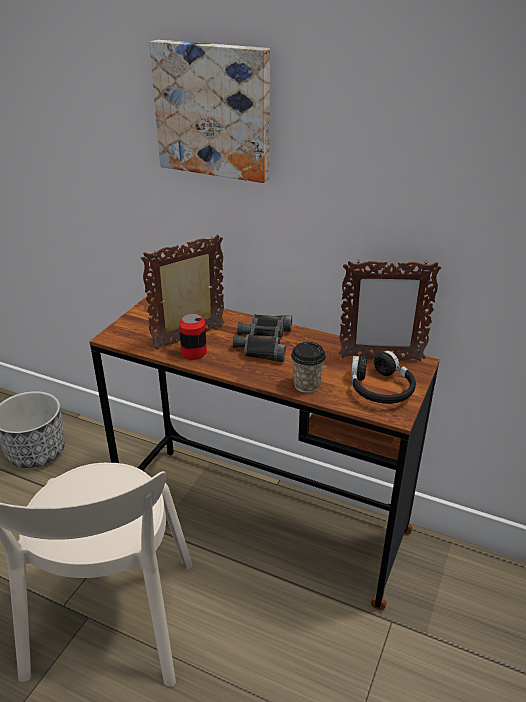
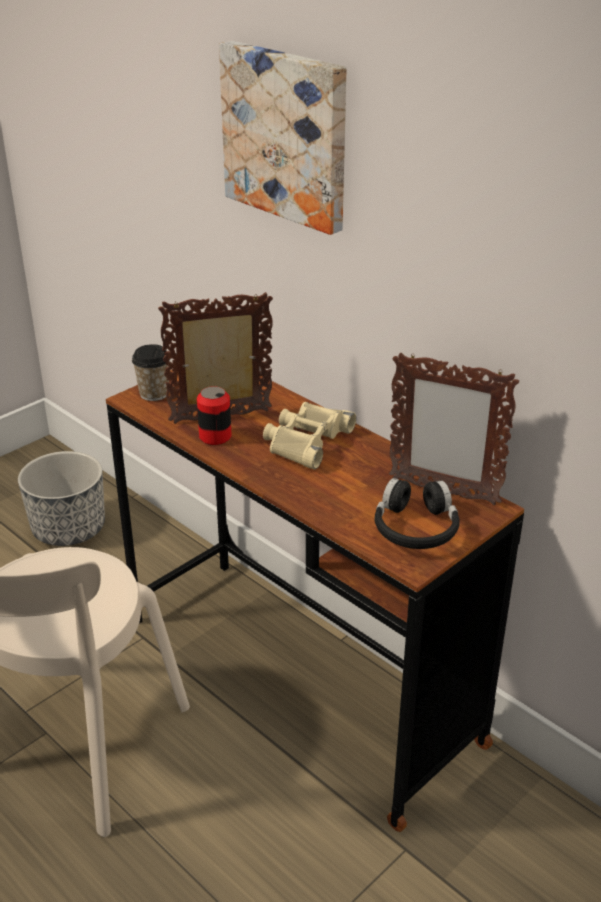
camera: 20 degrees right, 0 degrees up
black binoculars [233,314,292,362] -> beige binoculars [263,402,356,469]
cup [291,342,326,393] -> cup moved to [132,344,170,401]

